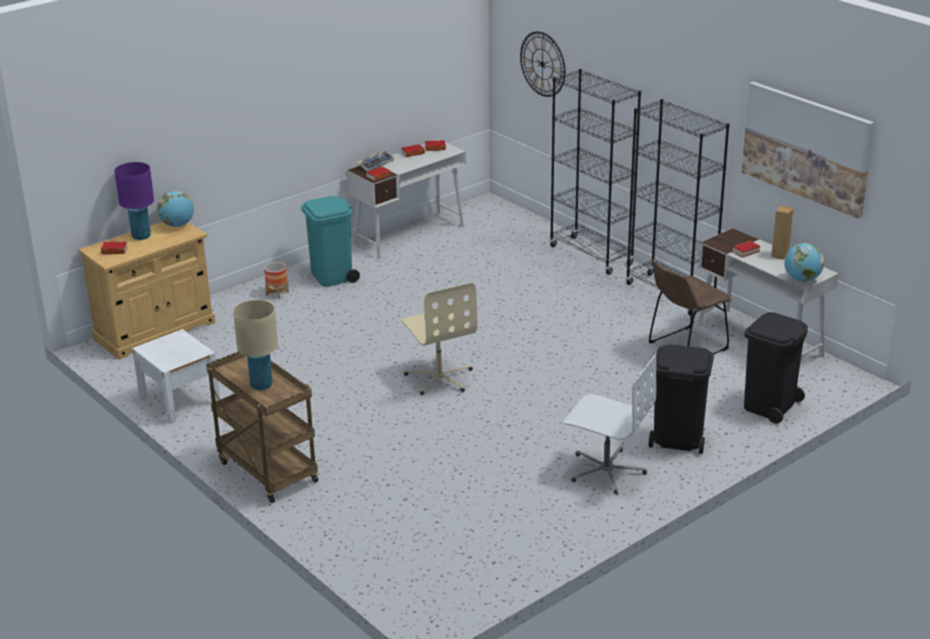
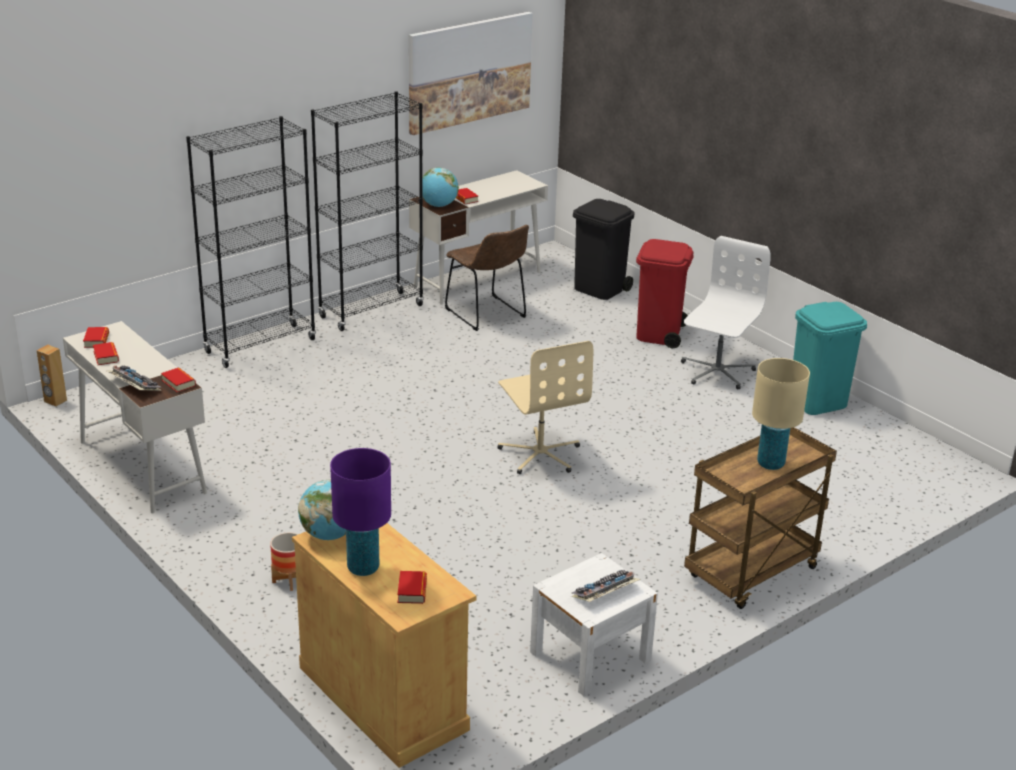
camera: 90 degrees left, 0 degrees up
turquoise trash can [301,196,360,287] -> turquoise trash can moved to [793,302,867,415]
beige office chair [401,282,477,395] -> beige office chair turned 90 degrees clockwise [497,341,593,474]
wall clock [520,31,566,97] -> none
black trash can [649,344,714,454] -> red trash can [636,239,694,348]
brown speaker [772,206,793,260] -> brown speaker moved to [37,345,67,407]
globe [784,243,824,282] -> globe moved to [419,168,459,207]
none -> keyboard [571,570,641,602]

